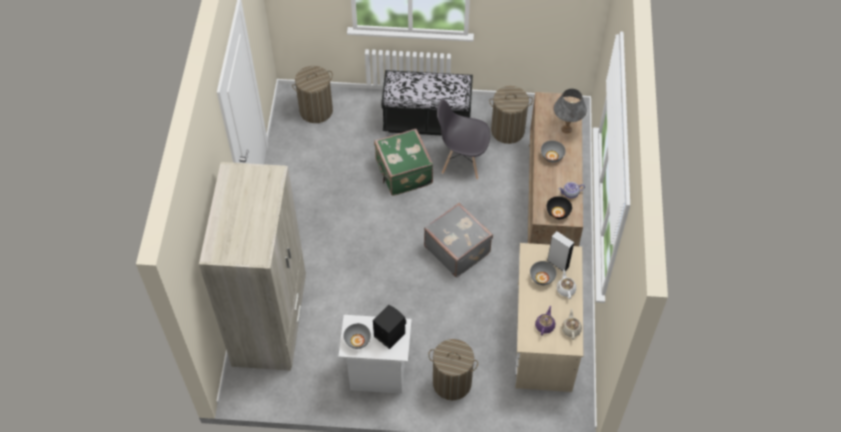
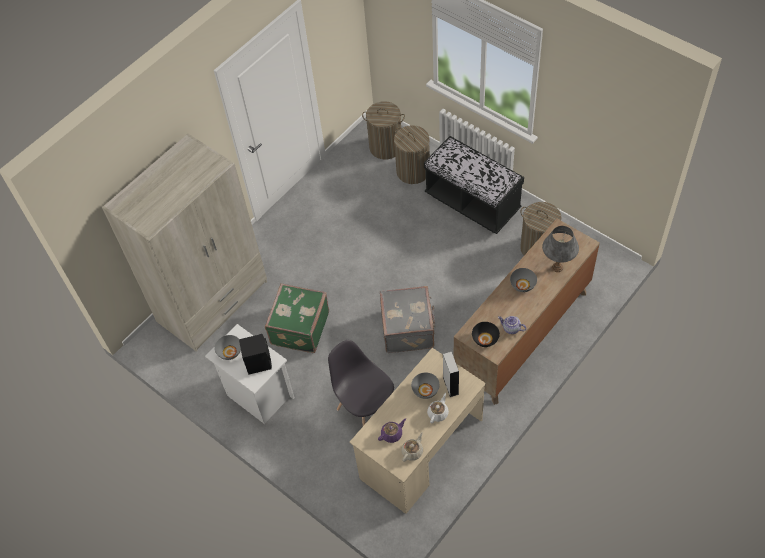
camera: 40 degrees right, 0 degrees up
green suitcase [374,129,433,196] -> green suitcase moved to [265,283,329,353]
laundry basket [428,339,478,400] -> laundry basket moved to [394,125,430,184]
grey chair [437,99,490,180] -> grey chair moved to [328,340,394,426]

